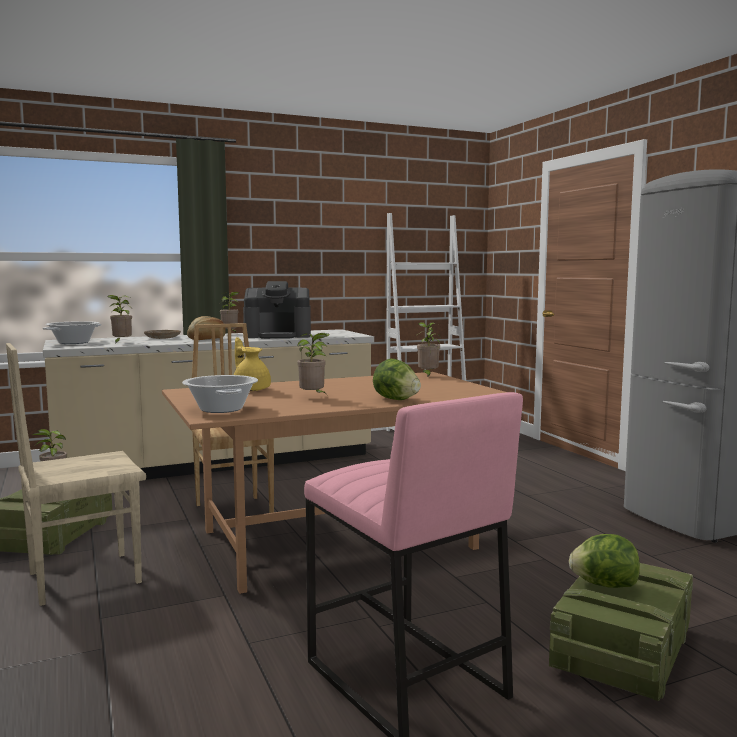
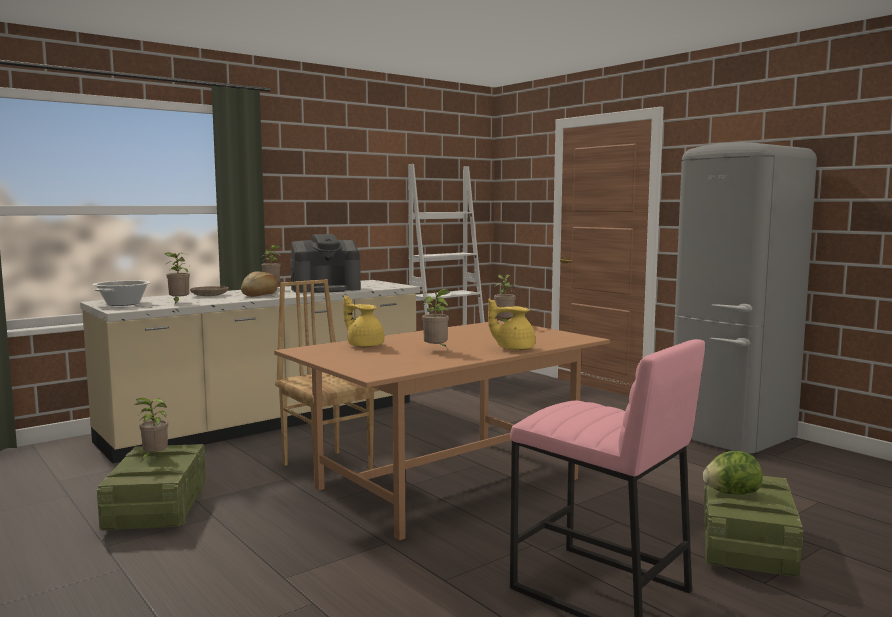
camera: 15 degrees left, 0 degrees up
beige chair [6,343,146,606] -> none
cooking pot [182,375,258,413] -> none
lettuce [373,359,421,400] -> yellow teapot [488,298,535,350]

